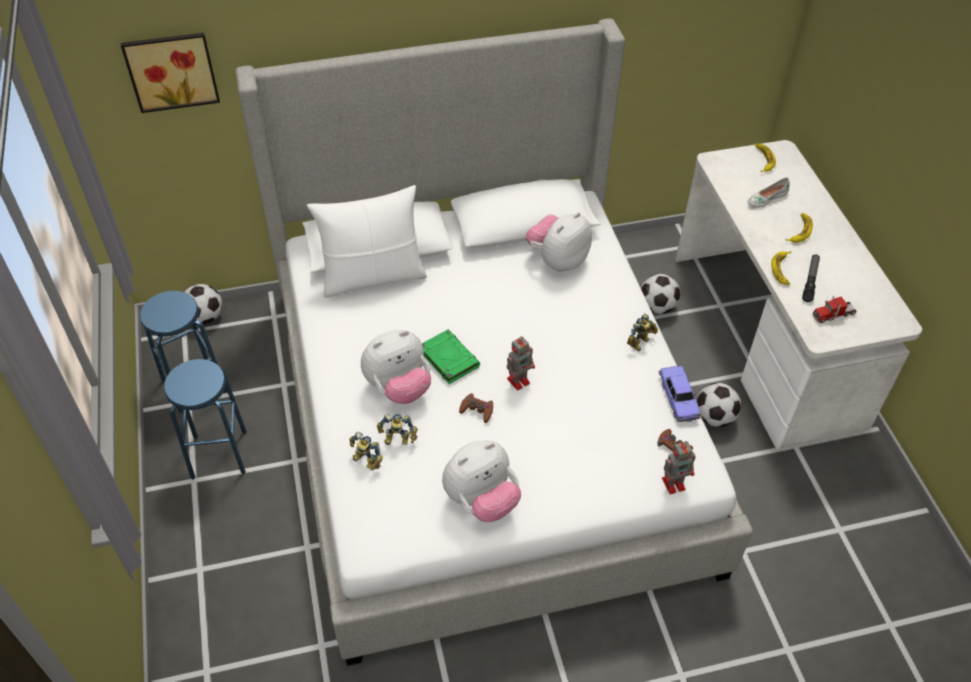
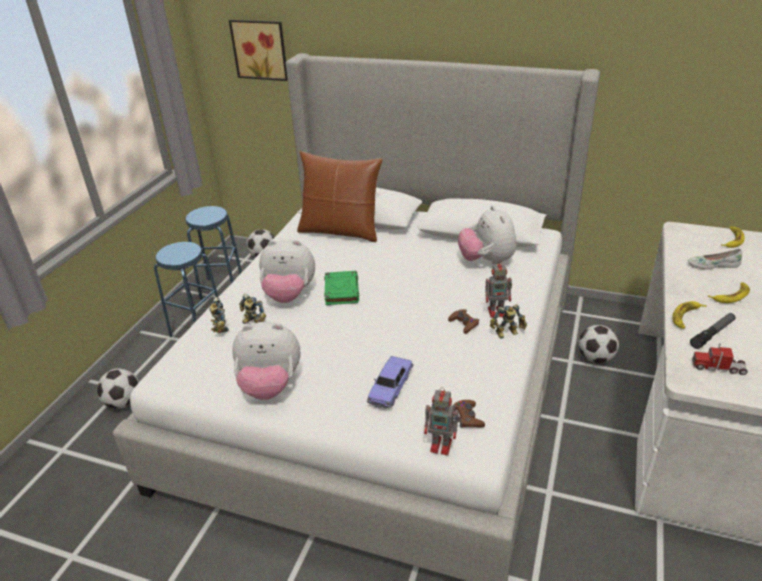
camera: 35 degrees right, 15 degrees down
white pillow [307,185,427,297] -> brown pillow [297,151,383,242]
brown game controller [459,393,493,423] -> brown game controller moved to [448,309,479,334]
toy robot [507,337,535,391] -> toy robot moved to [485,260,512,318]
plush toy [526,212,592,272] -> plush toy turned 90 degrees counterclockwise [458,206,516,264]
toy car [658,366,701,422] -> toy car moved to [367,356,414,408]
football [696,383,741,427] -> football moved to [97,368,139,409]

